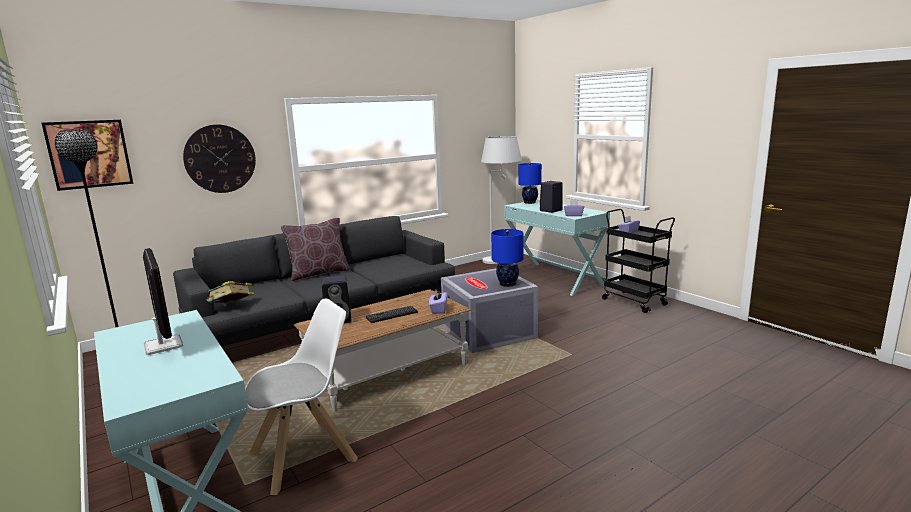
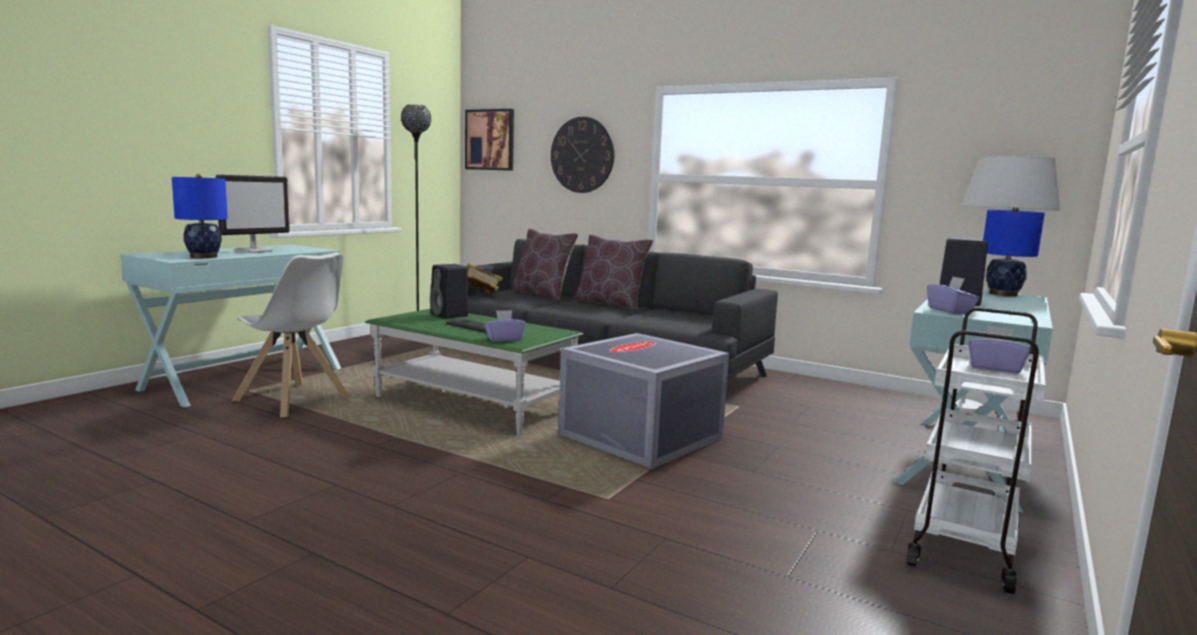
camera: 65 degrees right, 5 degrees down
brown coffee table [294,289,471,412] -> green coffee table [365,309,584,435]
blue table lamp [491,229,523,287] -> blue table lamp moved to [172,174,228,258]
black cart [602,209,675,313] -> white cart [906,308,1046,594]
none -> brown pillow [511,229,578,300]

